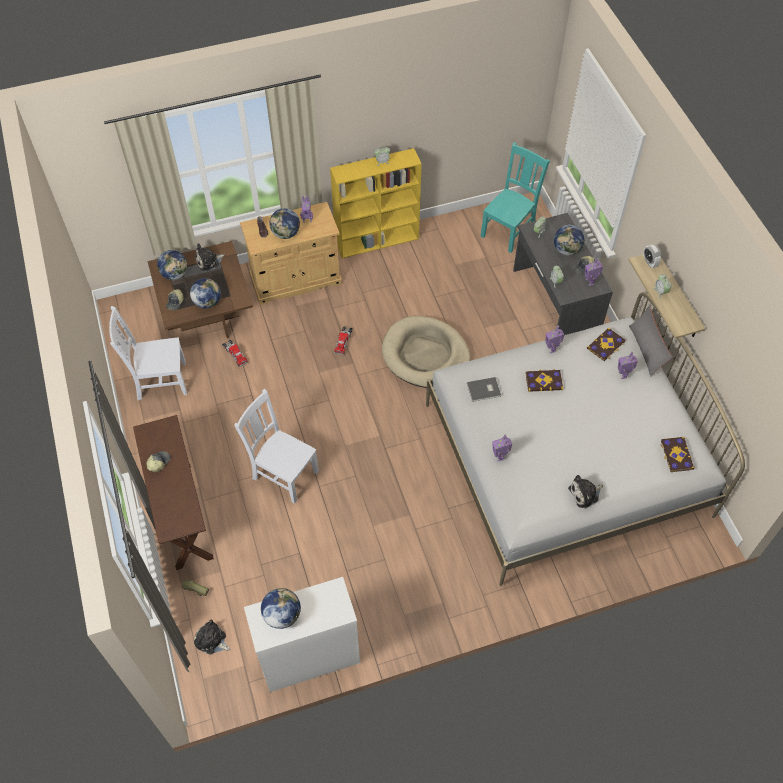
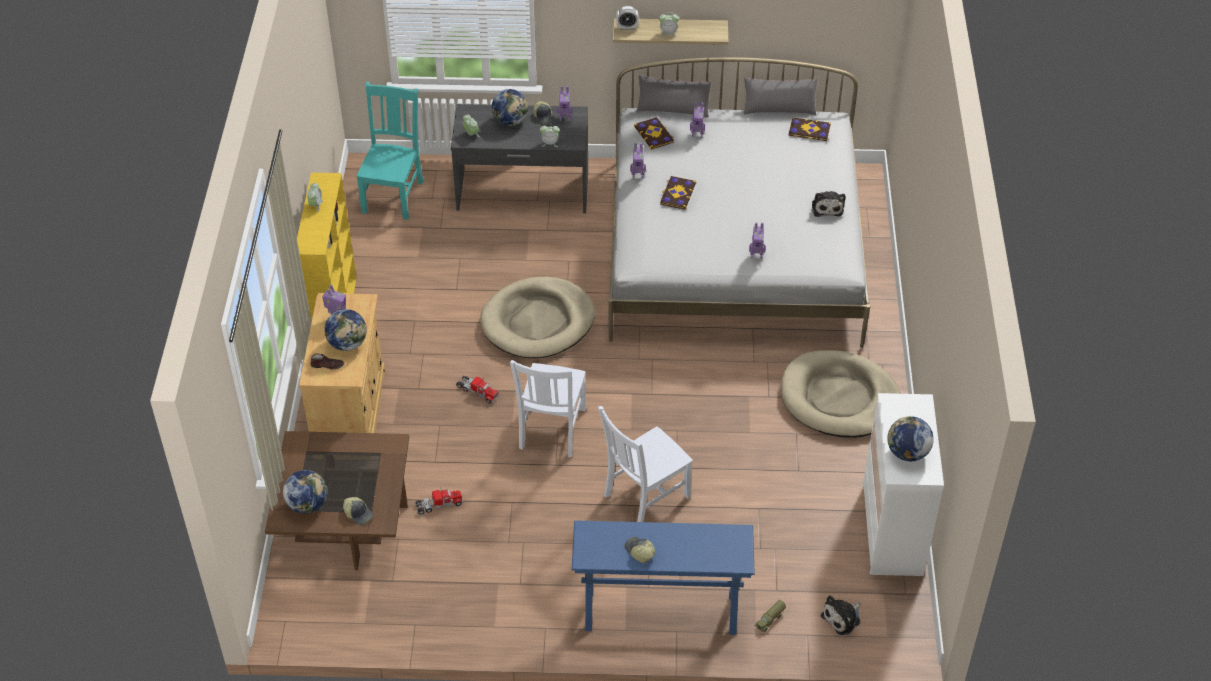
camera: 70 degrees left, 10 degrees down
white chair [109,306,187,400] -> white chair moved to [510,360,586,457]
brown console table [133,415,214,570] -> blue console table [572,520,755,635]
globe [190,278,221,309] -> none
plush toy [195,243,225,271] -> none
grey book [467,377,501,402] -> none
turquoise chair [481,142,550,253] -> turquoise chair turned 45 degrees clockwise [357,82,424,220]
none -> grey pillow [744,77,817,115]
none -> beige dog bed [781,350,900,438]

